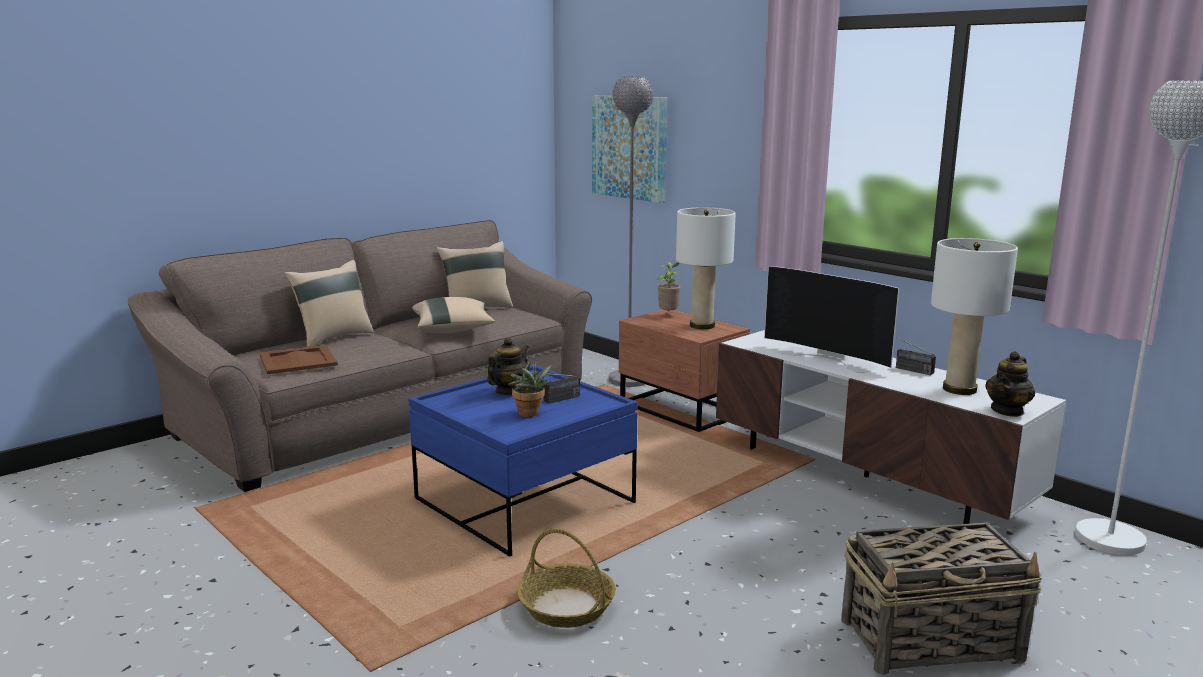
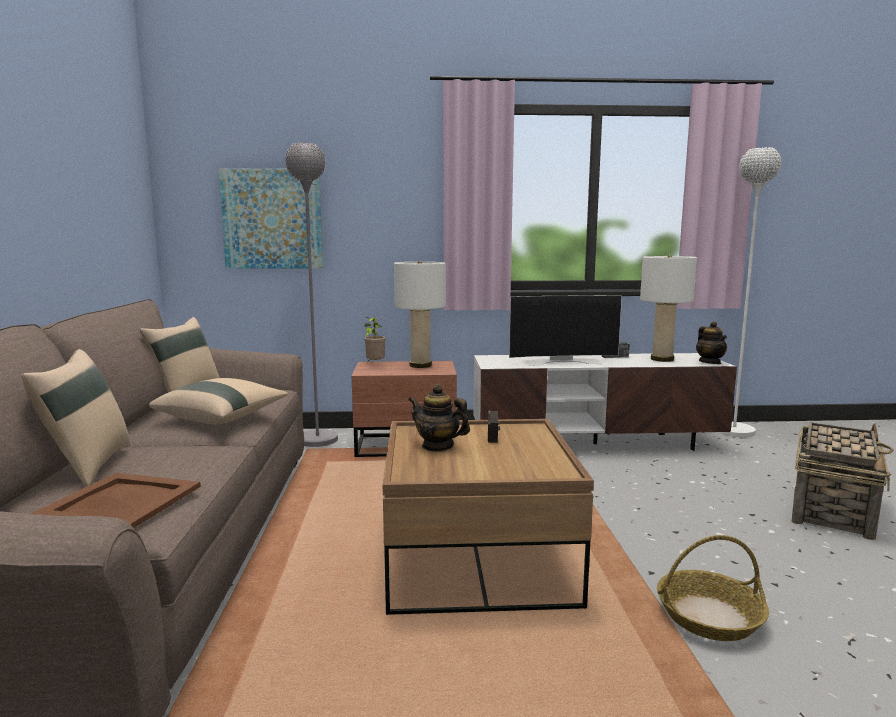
camera: 50 degrees left, 5 degrees down
blue coffee table [408,365,638,557] -> brown coffee table [383,419,594,615]
teapot [487,337,529,395] -> teapot turned 45 degrees counterclockwise [408,384,470,452]
potted plant [508,359,552,417] -> none

